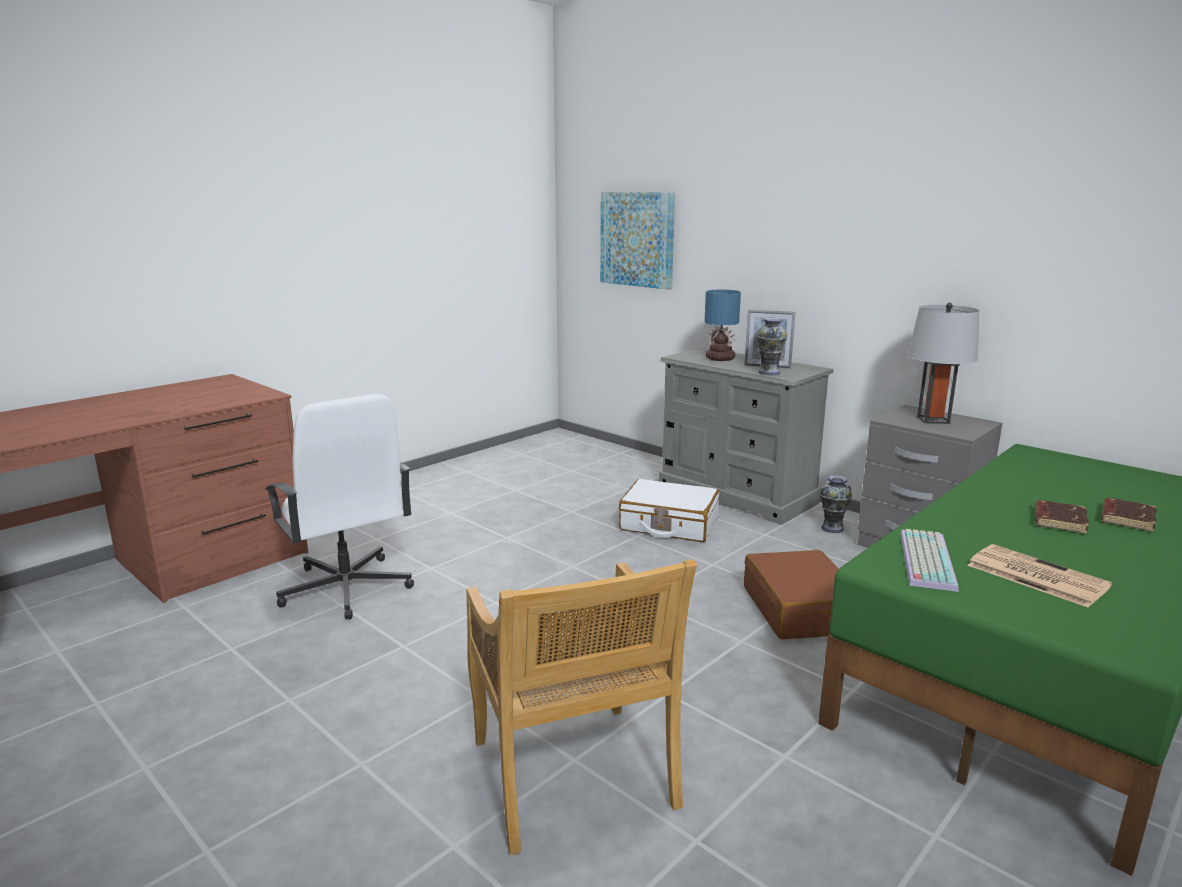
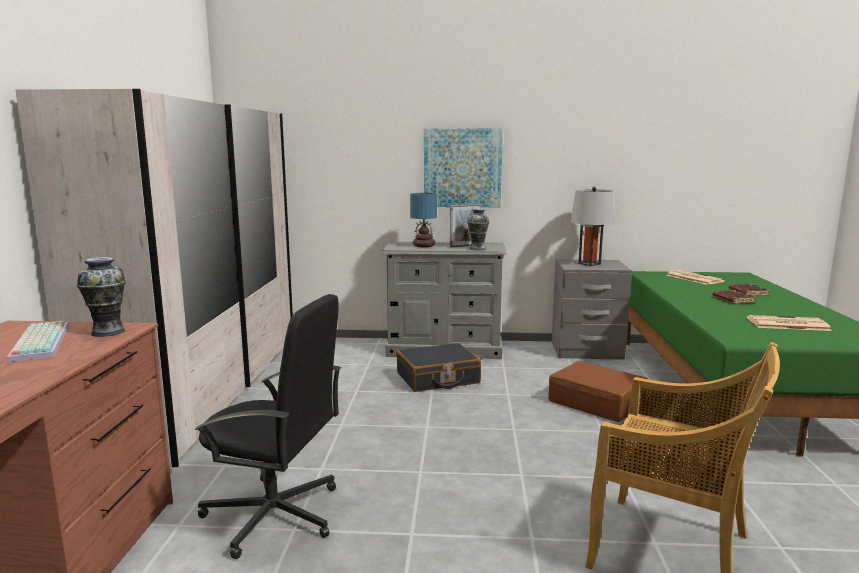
camera: 40 degrees left, 5 degrees down
white office chair [265,394,414,620] -> black office chair [195,294,341,559]
picture [600,192,675,290] -> picture moved to [424,128,503,207]
white suitcase [619,479,719,542] -> black suitcase [396,343,481,392]
vase [819,476,852,533] -> vase moved to [77,257,126,337]
keyboard [900,529,958,592] -> keyboard moved to [7,321,69,362]
none -> white wardrobe [15,89,293,473]
none -> newspaper [667,270,725,285]

